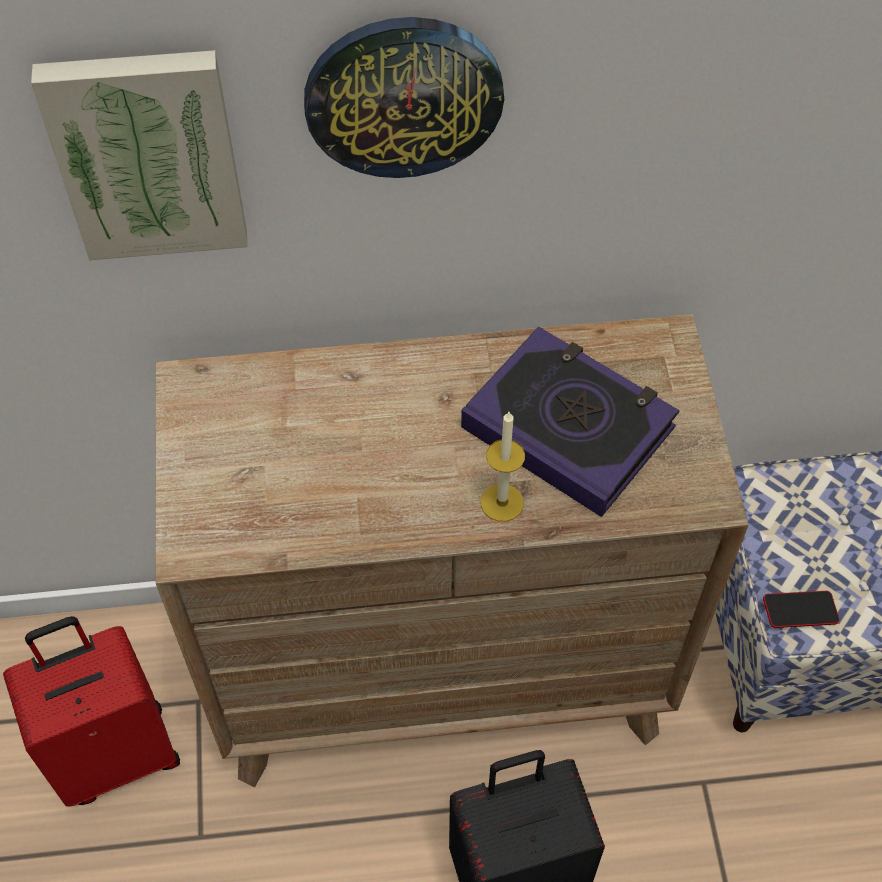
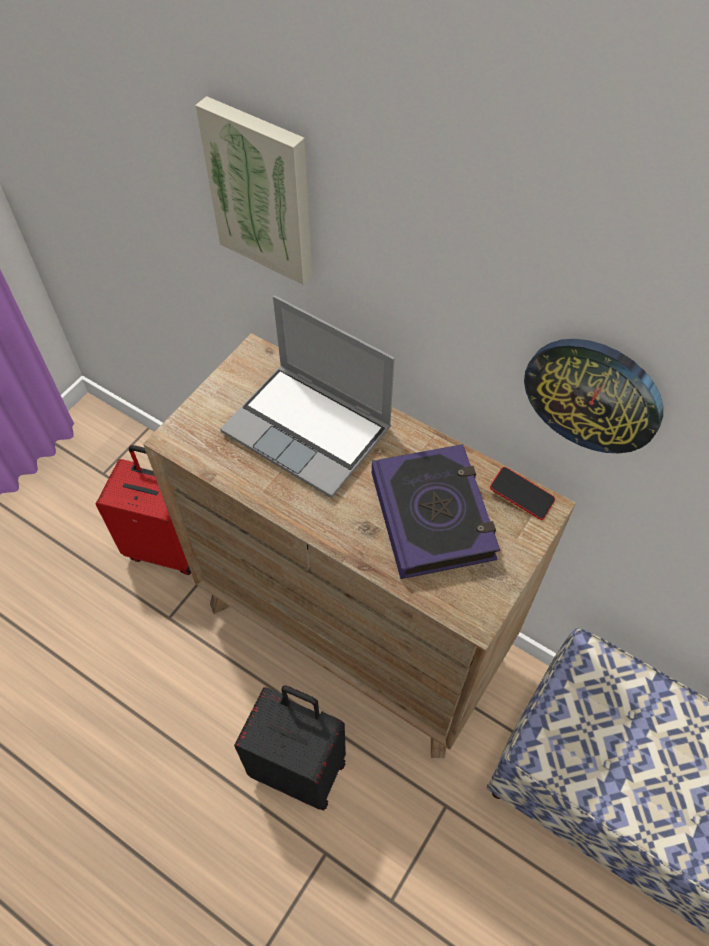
camera: 40 degrees right, 0 degrees up
wall clock [304,17,504,178] -> wall clock moved to [524,339,663,453]
candle [481,412,525,522] -> none
phone [763,591,840,628] -> phone moved to [490,467,555,520]
none -> laptop [220,296,395,498]

